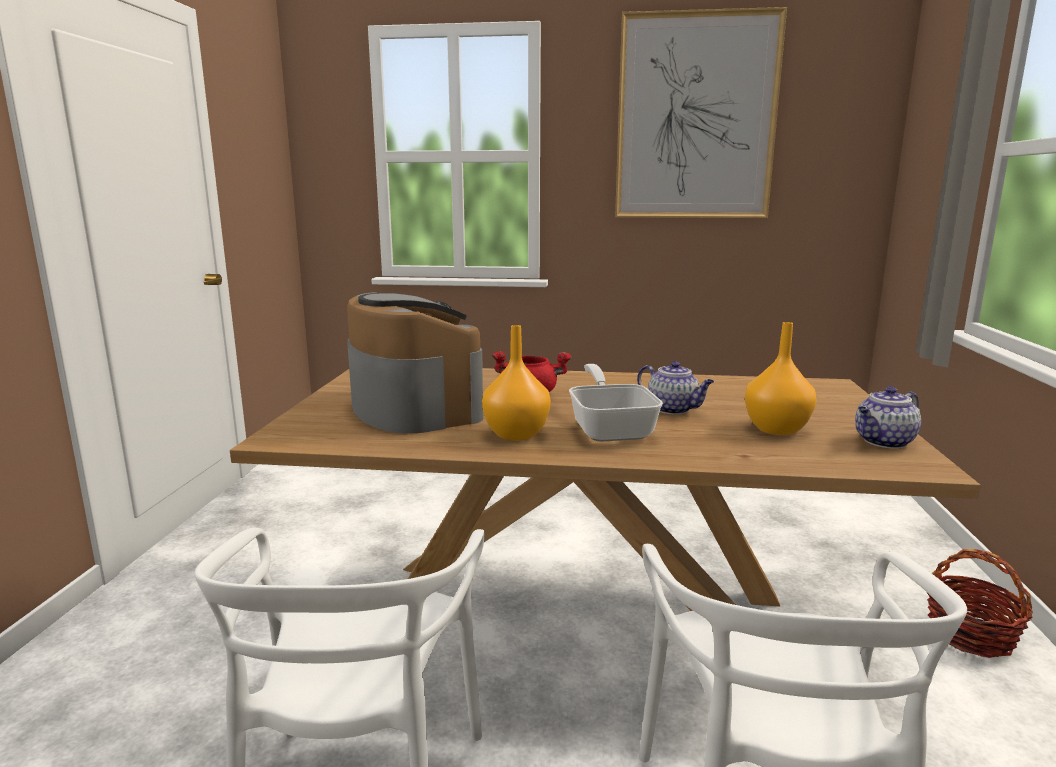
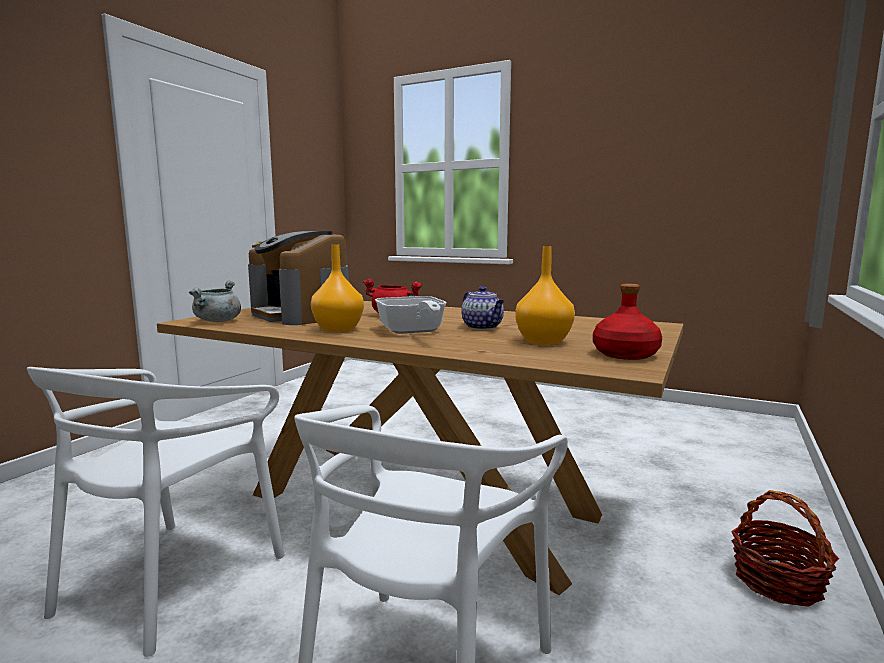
camera: 20 degrees right, 5 degrees down
coffee machine [347,292,483,434] -> coffee machine turned 150 degrees clockwise [248,231,349,325]
frying pan [569,364,663,442] -> frying pan turned 150 degrees clockwise [375,296,447,334]
picture [615,7,787,218] -> none
teapot [855,387,921,449] -> red bottle [593,284,662,360]
none -> grey cooking pot [189,280,241,322]

